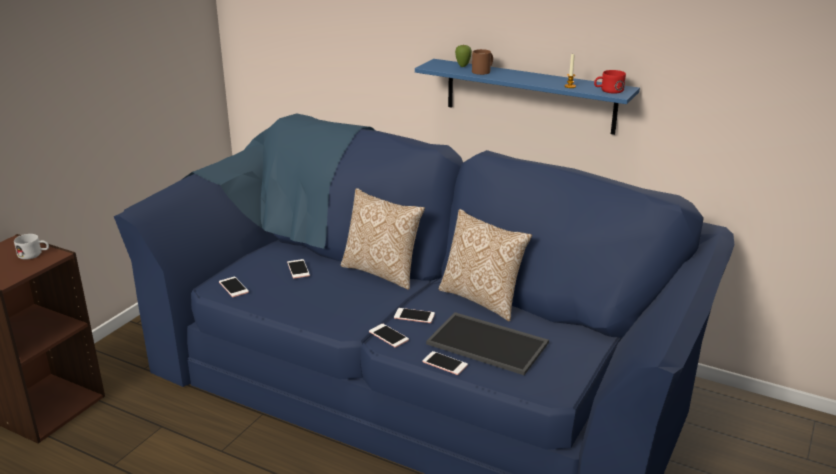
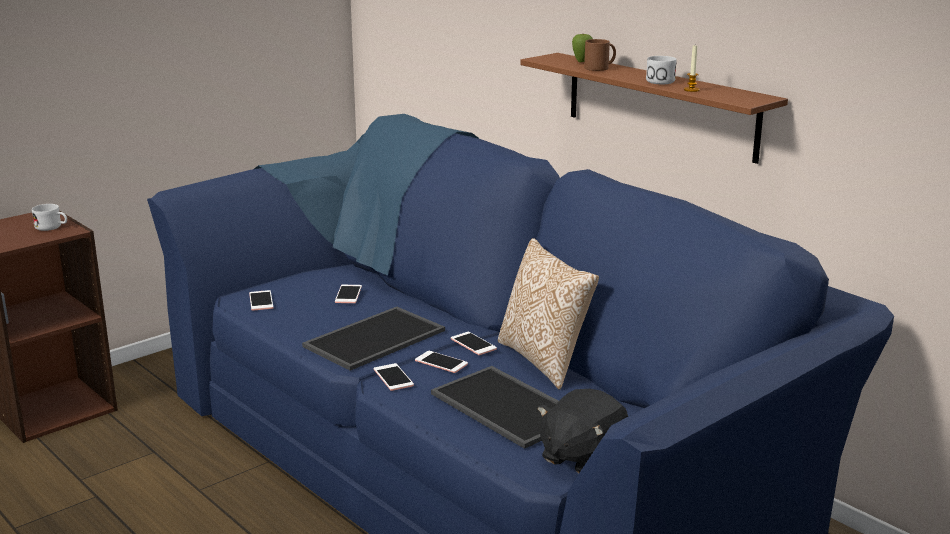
camera: 20 degrees right, 5 degrees down
pillow [341,188,425,290] -> none
blue shelf [415,59,640,135] -> brown shelf [520,53,788,164]
phone [423,351,468,375] -> phone moved to [451,332,497,355]
red mug [594,70,626,94] -> none
none -> tray [302,307,445,371]
none -> black plush toy [537,389,628,474]
none -> white mug [646,56,677,84]

